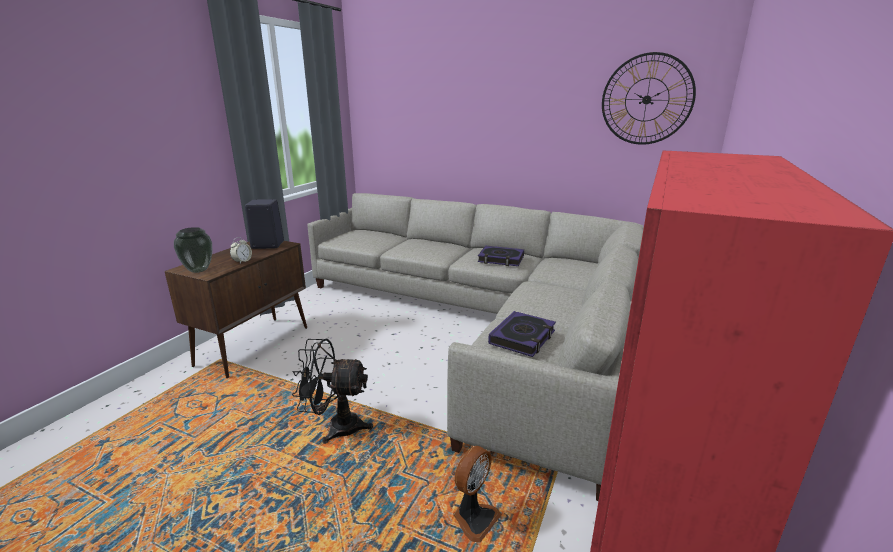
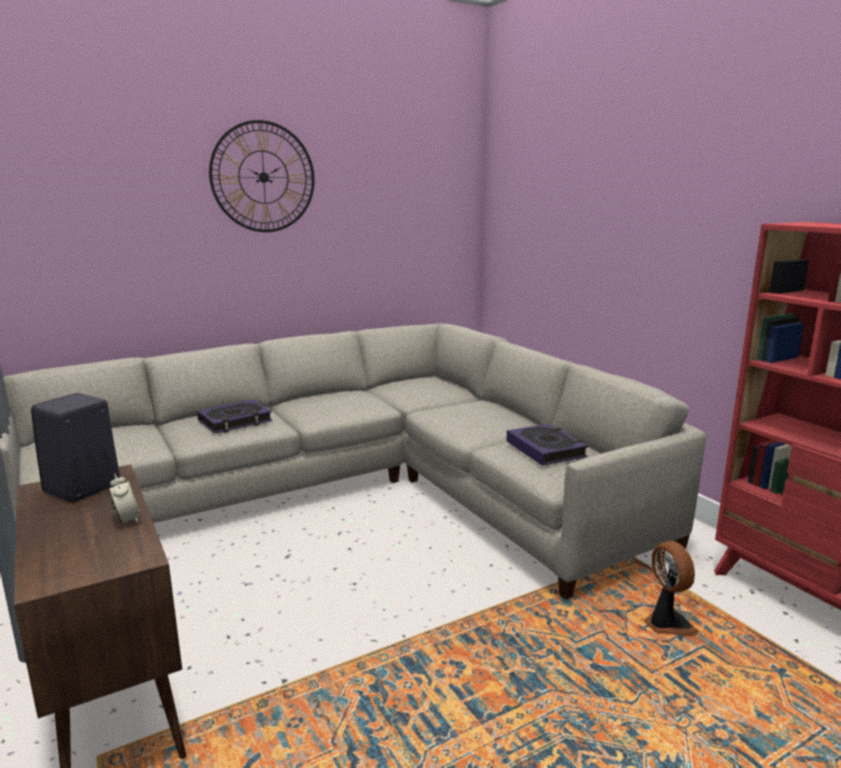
camera: 55 degrees left, 5 degrees down
vase [174,227,212,273] -> none
black fan [292,339,373,444] -> none
book [478,246,524,266] -> book moved to [197,399,272,434]
wall clock [602,52,696,145] -> wall clock moved to [209,120,315,232]

